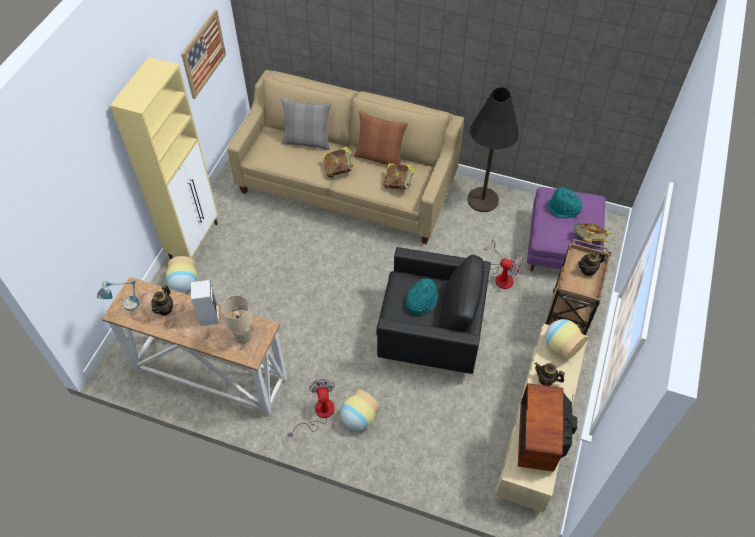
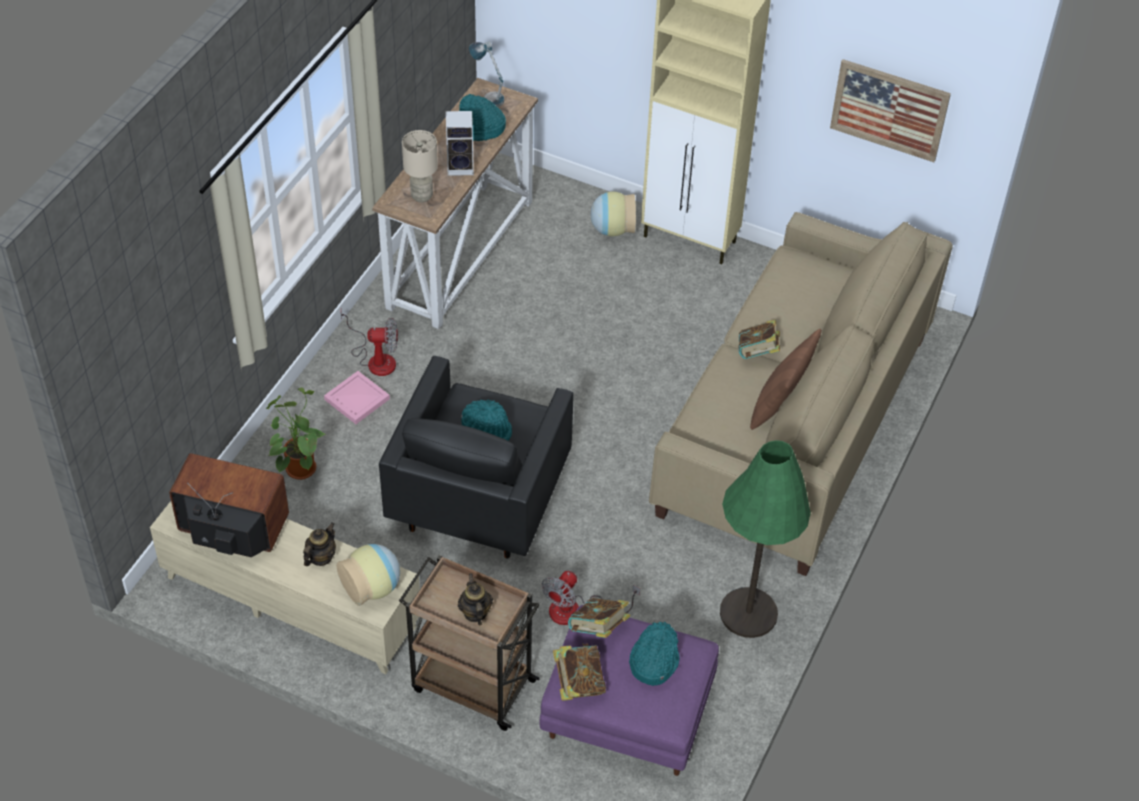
camera: 95 degrees right, 5 degrees down
teapot [151,285,173,316] -> turquoise hat [459,94,506,141]
grey pillow [281,98,331,150] -> none
vase [341,389,380,431] -> pink tray [324,371,390,424]
book [383,163,415,190] -> book moved to [568,598,630,638]
black floor lamp [467,87,519,212] -> green floor lamp [720,440,811,638]
none -> potted plant [266,388,327,480]

